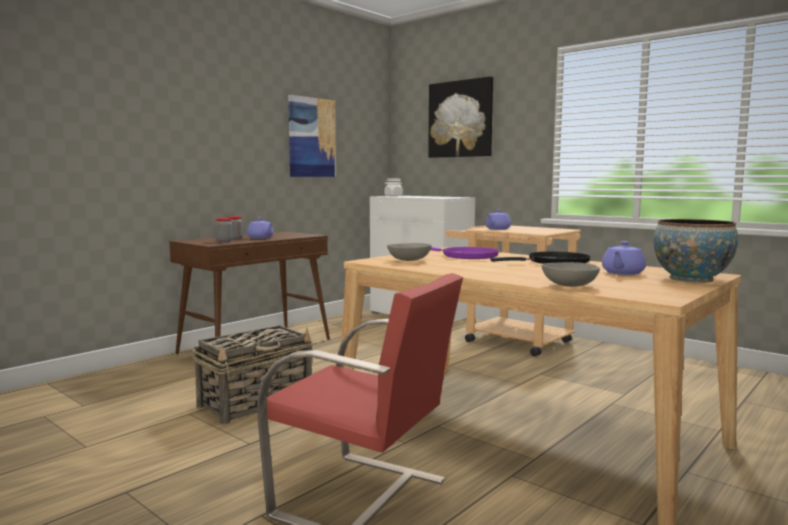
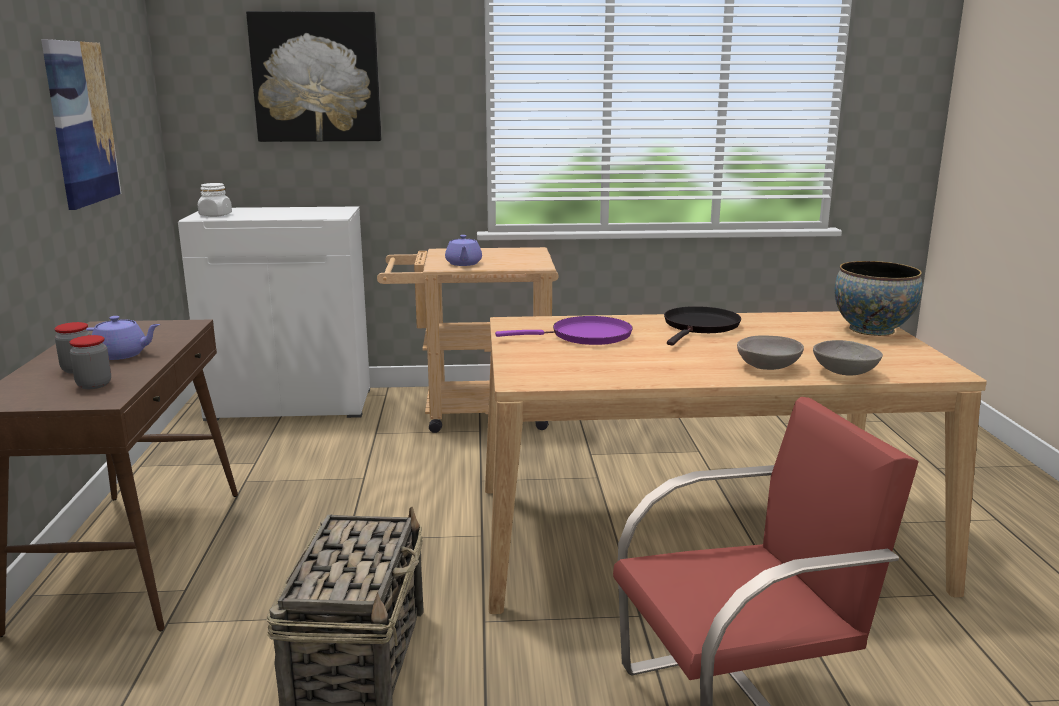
camera: 45 degrees left, 10 degrees up
grey bowl [387,243,431,261] -> grey bowl moved to [737,335,804,370]
purple teapot [602,241,646,275] -> none

